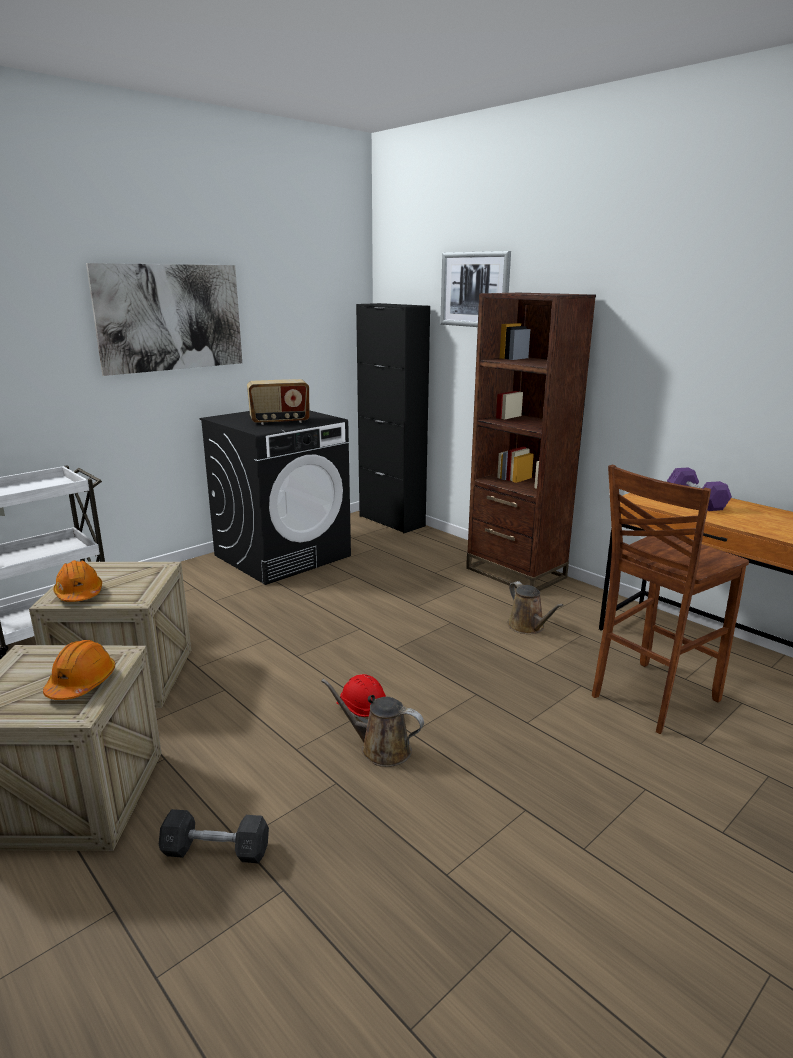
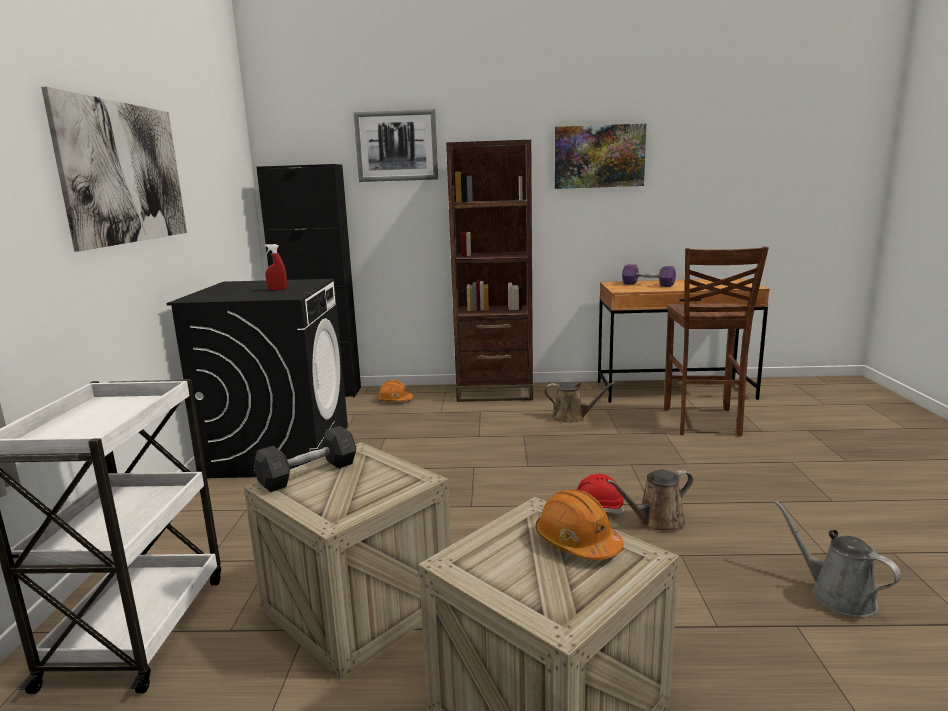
camera: 45 degrees left, 5 degrees down
orange hard hat [53,560,102,602] -> orange hard hat moved to [377,380,414,401]
grey dumbbell [159,809,269,863] -> grey dumbbell moved to [254,426,356,492]
radio [247,379,310,425] -> red spray bottle [264,244,287,290]
none -> picture [555,123,646,189]
none -> grey watering can [774,501,901,617]

